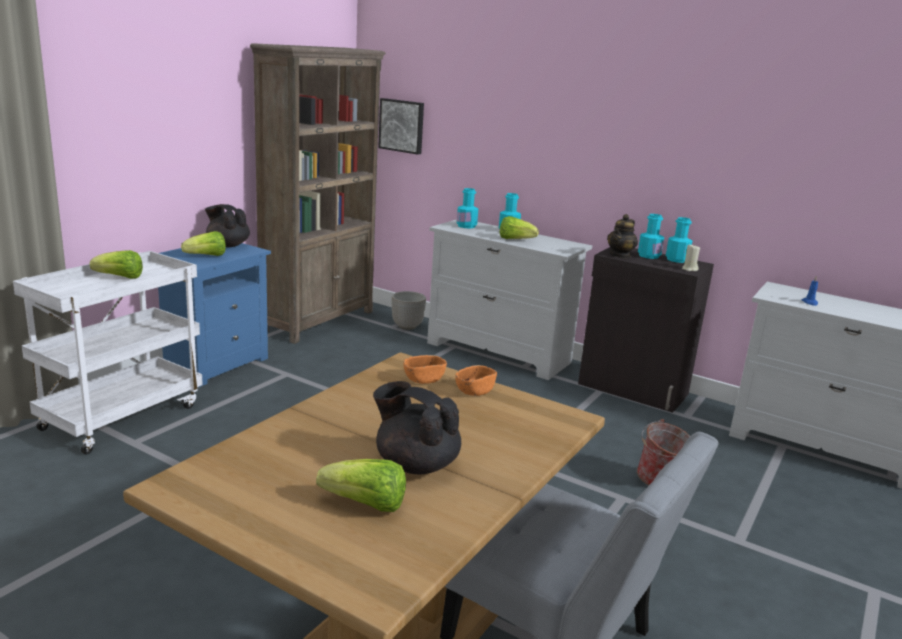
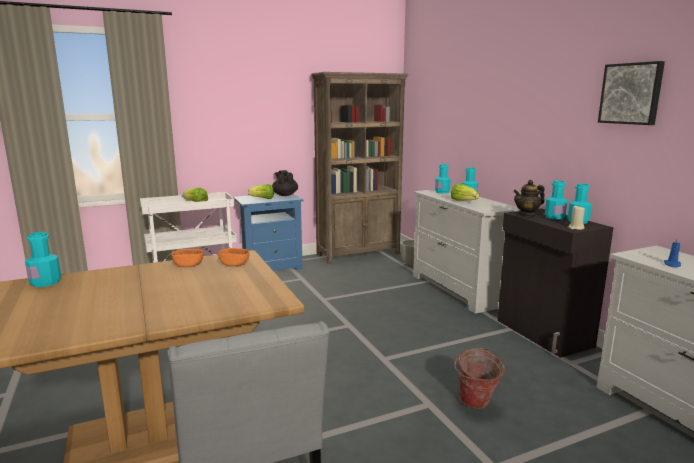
camera: 35 degrees right, 5 degrees down
lettuce [316,459,406,512] -> none
black teapot [373,381,461,474] -> none
picture [378,98,424,155] -> picture moved to [598,61,665,125]
orange bowl [455,365,497,396] -> orange bowl moved to [171,249,203,267]
none -> turquoise bottle [25,232,61,287]

